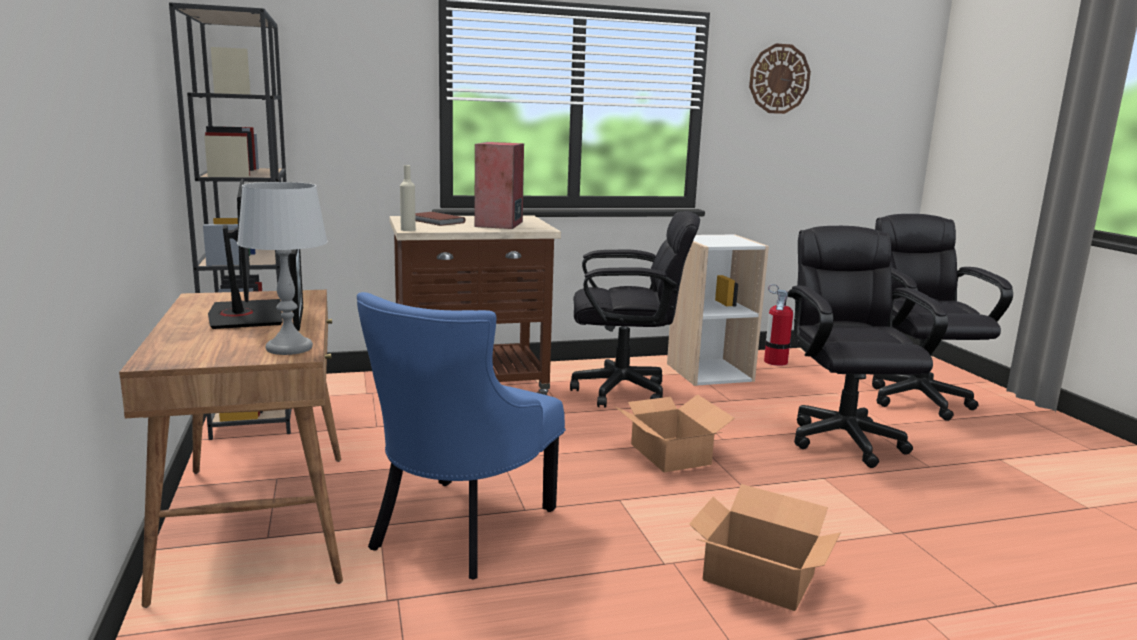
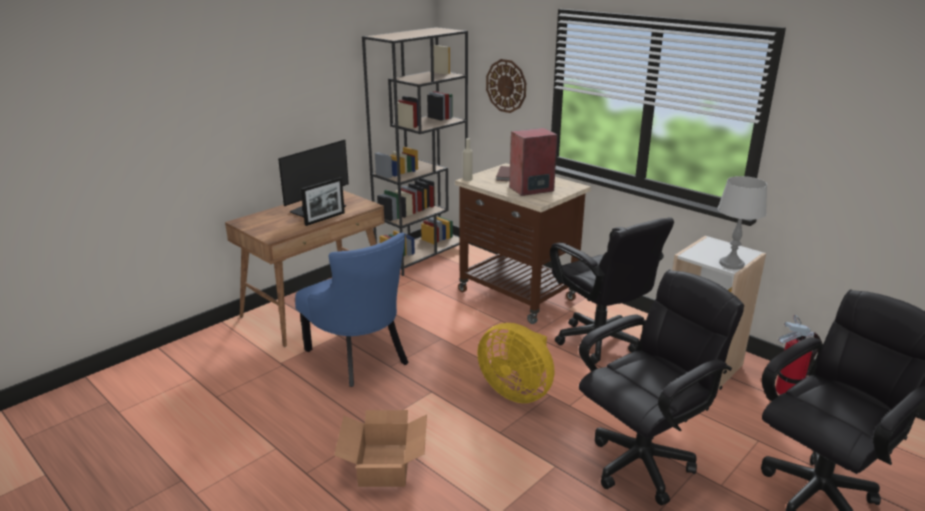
camera: 60 degrees right, 10 degrees up
grey table lamp [237,182,328,355] -> grey table lamp moved to [718,176,767,269]
blue chair [357,292,565,579] -> blue chair turned 120 degrees counterclockwise [295,233,409,387]
cardboard box [614,394,735,473] -> yellow fan [477,323,554,403]
wall clock [749,44,811,114] -> wall clock moved to [486,59,526,113]

